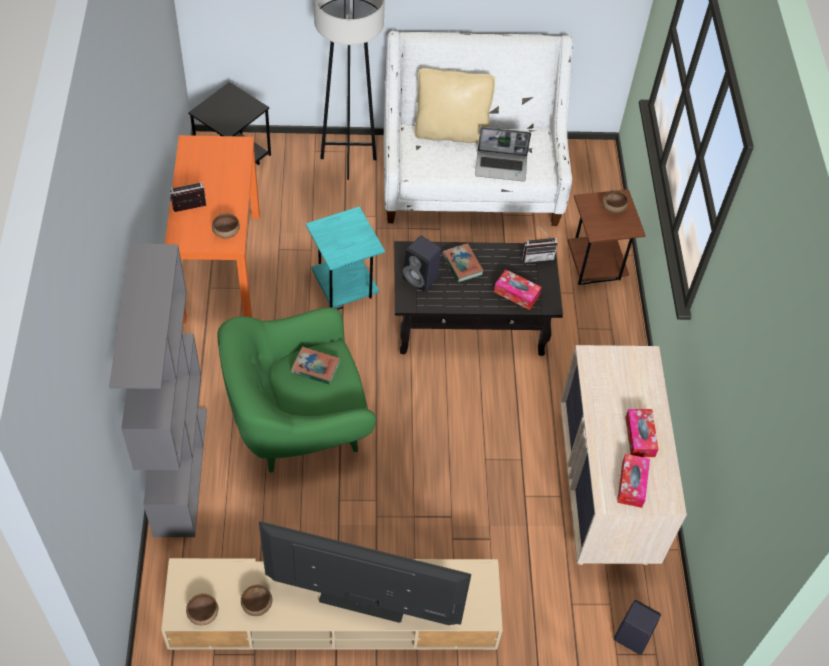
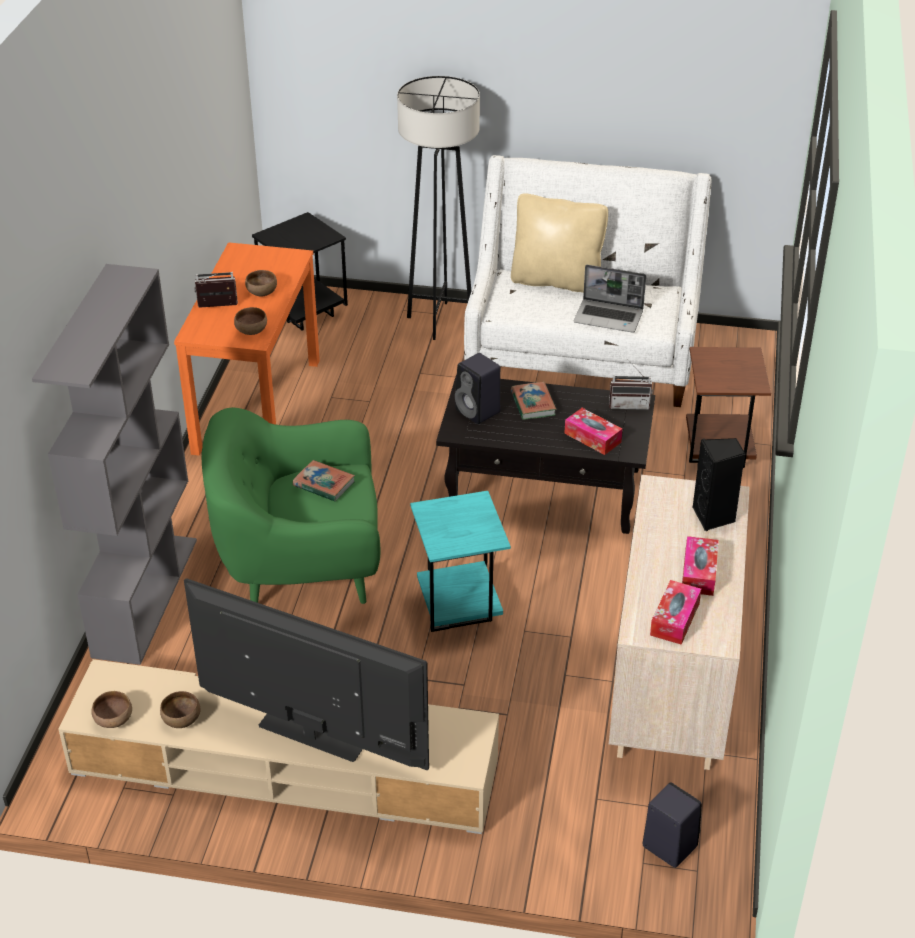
camera: 15 degrees right, 15 degrees down
turquoise side table [306,206,385,310] -> turquoise side table moved to [410,491,511,632]
brown bowl [602,190,628,214] -> brown bowl moved to [245,270,277,296]
none -> black speaker [693,438,745,531]

